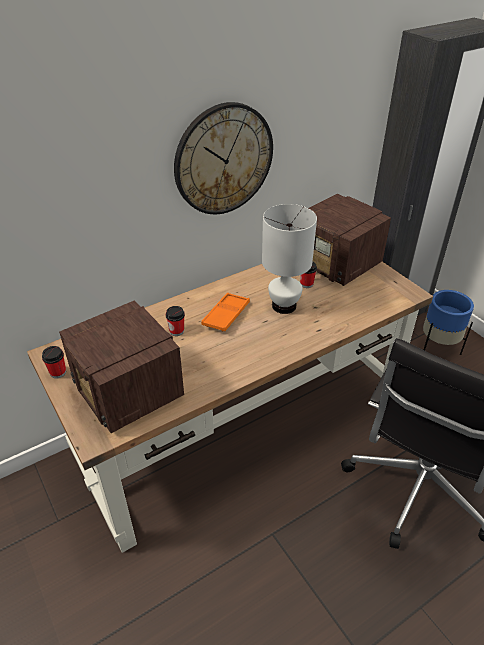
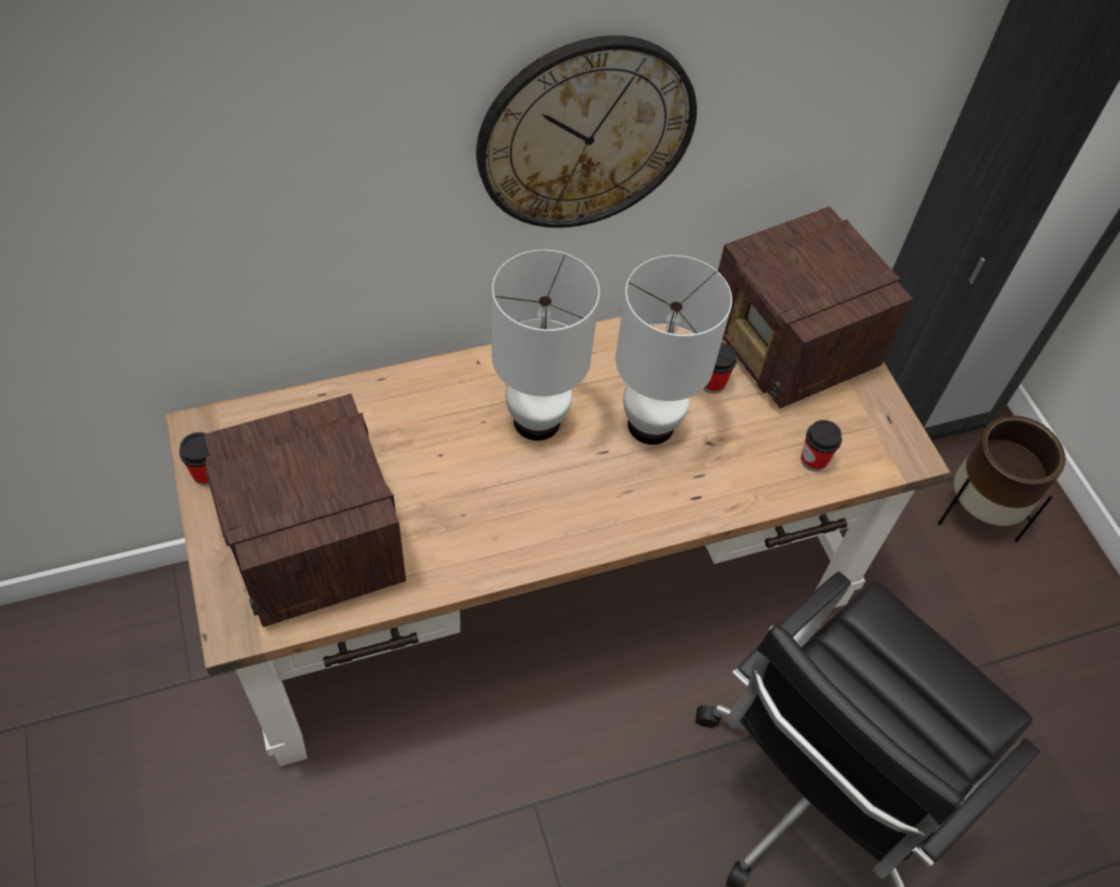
camera: 10 degrees right, 15 degrees up
cup [166,306,185,336] -> cup moved to [801,420,842,472]
orange tray [201,293,250,331] -> white table lamp [492,250,600,441]
blue planter [423,290,474,355] -> brown planter [938,416,1065,542]

